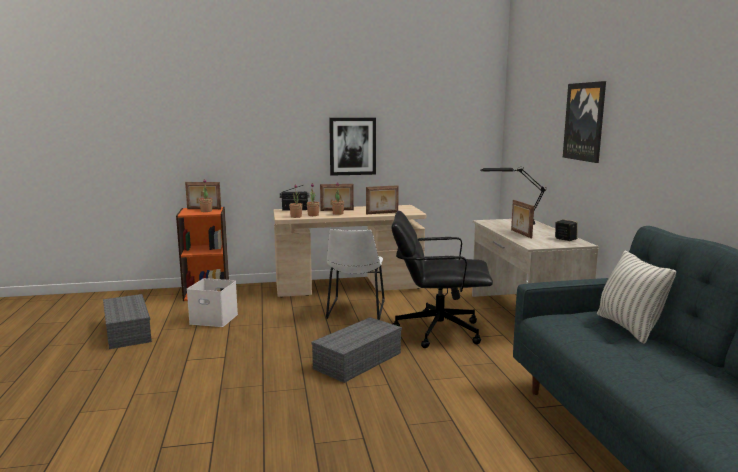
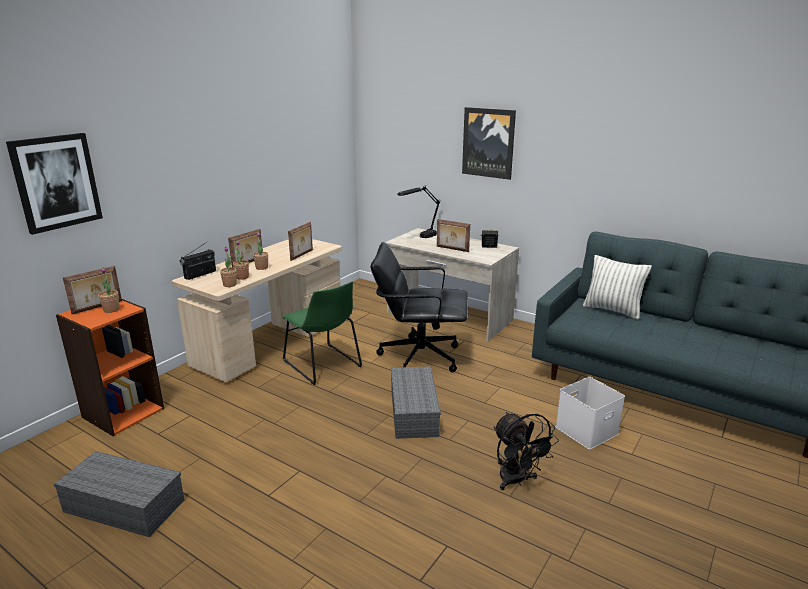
camera: 45 degrees left, 10 degrees up
white storage box [187,278,238,327] -> white storage box moved to [556,377,625,449]
white chair [326,229,385,320] -> green chair [283,281,362,385]
picture [329,118,376,176] -> picture moved to [6,133,103,235]
black office chair [391,211,493,348] -> black office chair turned 45 degrees clockwise [370,242,468,373]
none -> black fan [494,412,559,490]

